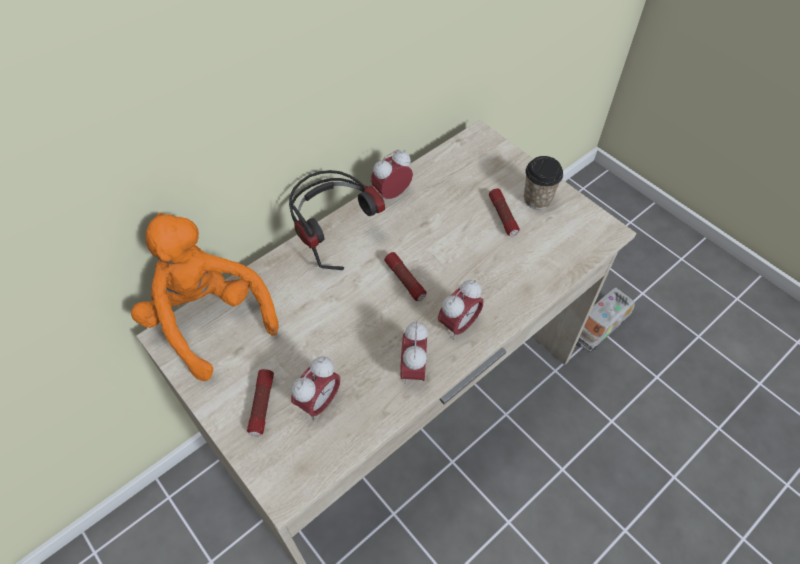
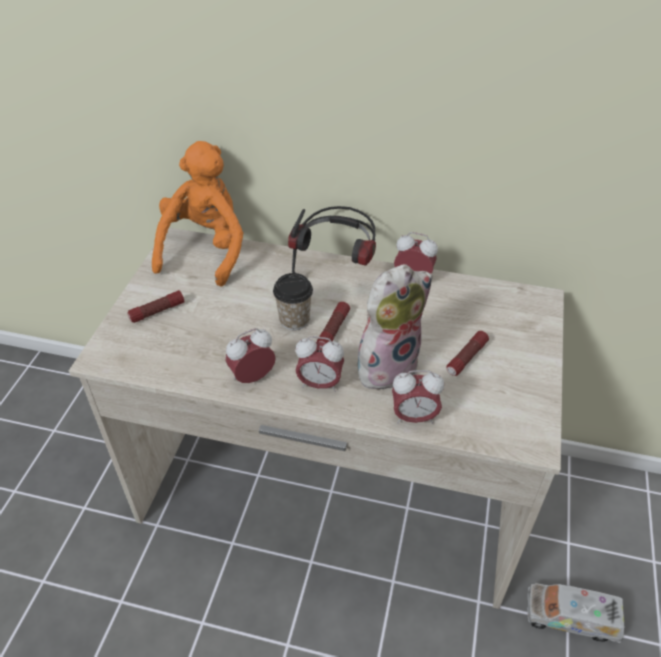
camera: 55 degrees right, 10 degrees down
alarm clock [291,356,340,420] -> alarm clock moved to [392,370,444,424]
cup [524,156,563,209] -> cup moved to [273,273,313,330]
none -> plush toy [357,264,433,390]

